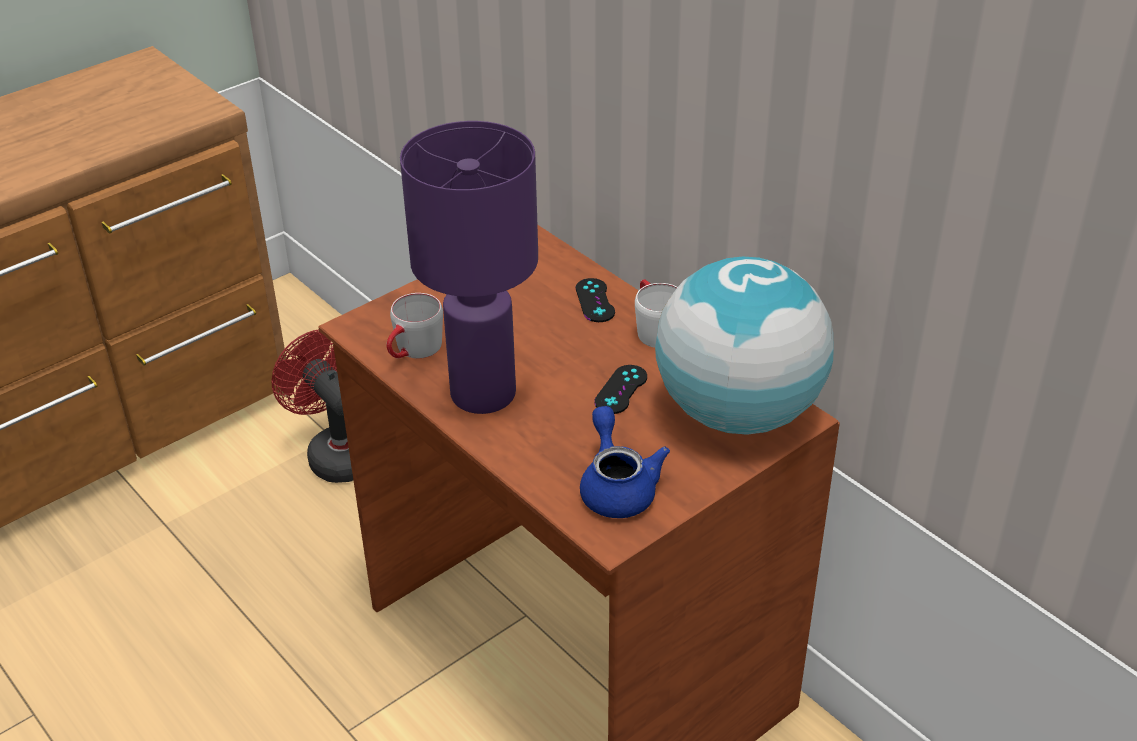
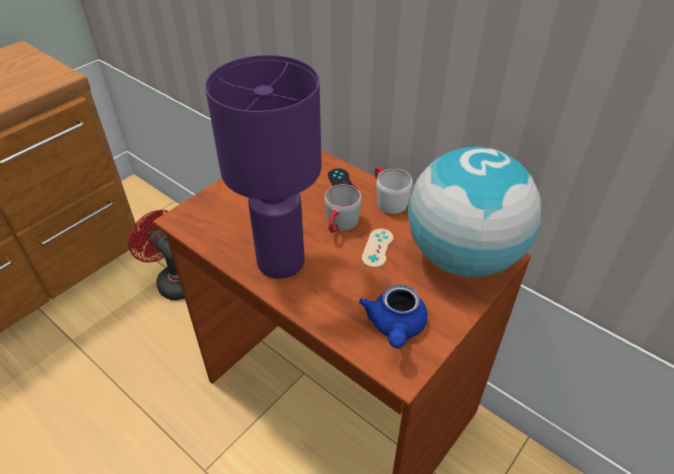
camera: 10 degrees left, 5 degrees up
grey mug [386,293,443,358] -> grey mug moved to [324,184,362,233]
blue teapot [580,406,670,518] -> blue teapot turned 150 degrees counterclockwise [359,284,428,348]
black game controller [594,365,647,414] -> beige game controller [361,229,393,268]

